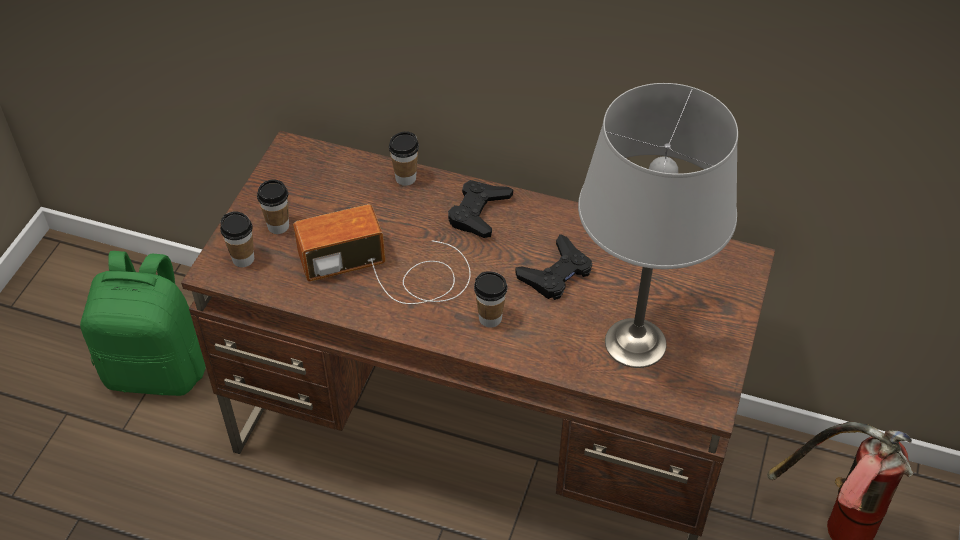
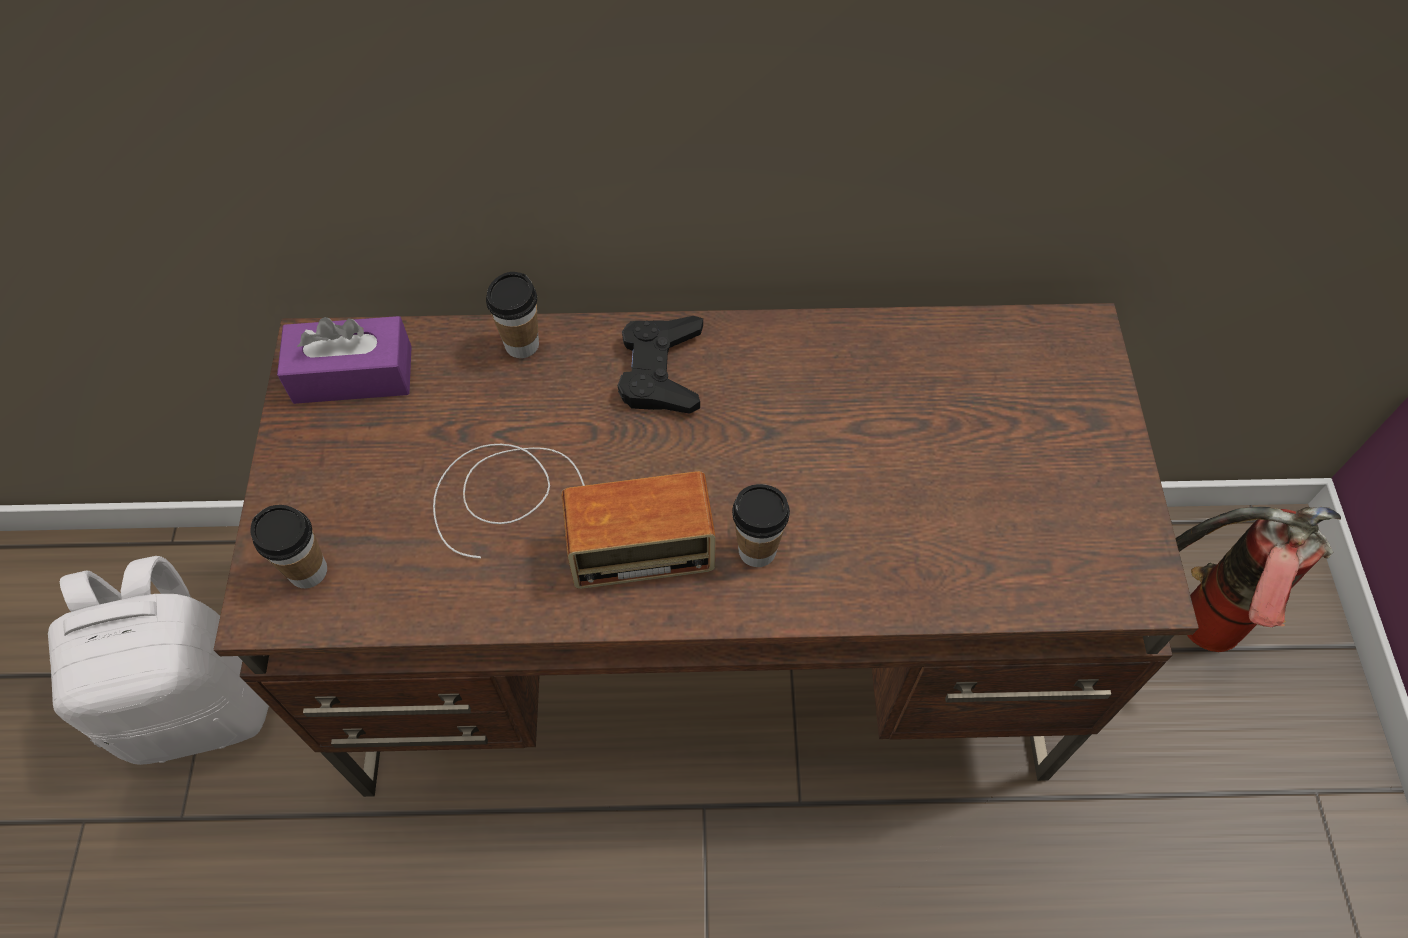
camera: 20 degrees left, 10 degrees up
green backpack [80,251,206,396] -> white backpack [48,556,269,765]
cup [257,180,289,234] -> none
radio [293,204,471,304] -> radio turned 150 degrees counterclockwise [433,444,716,589]
black game controller [515,234,592,300] -> none
grey table lamp [578,83,738,368] -> none
none -> purple tissue box [277,316,412,404]

